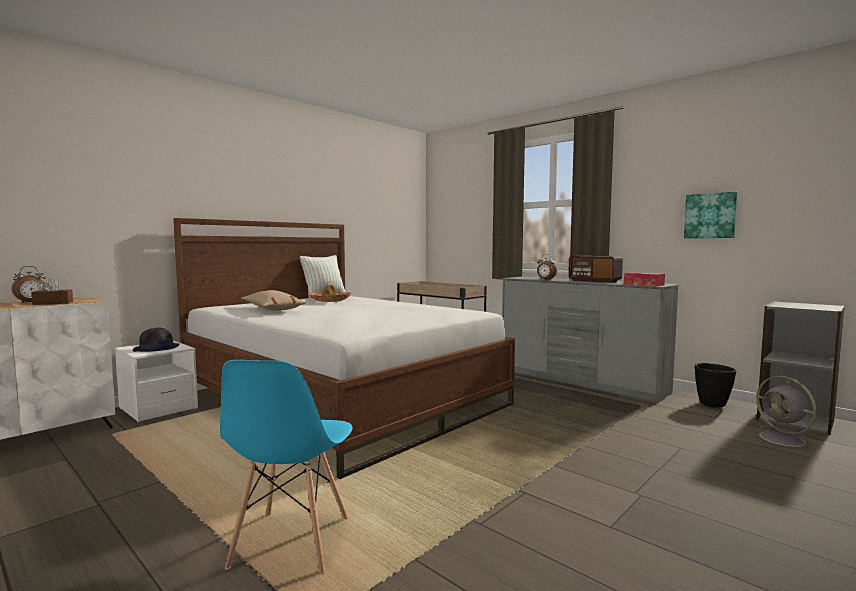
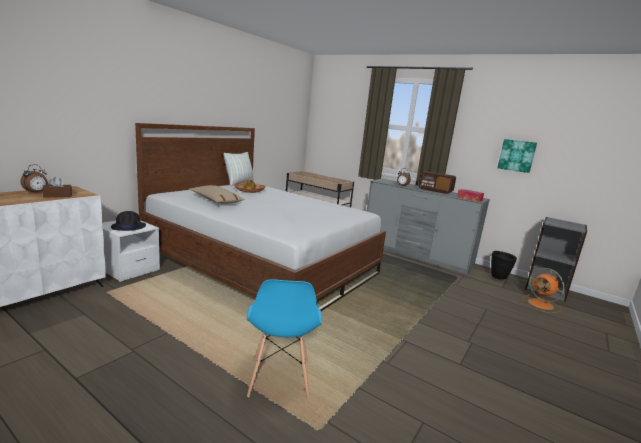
camera: 10 degrees left, 10 degrees up
grey fan [749,376,821,451] -> orange fan [522,268,565,313]

